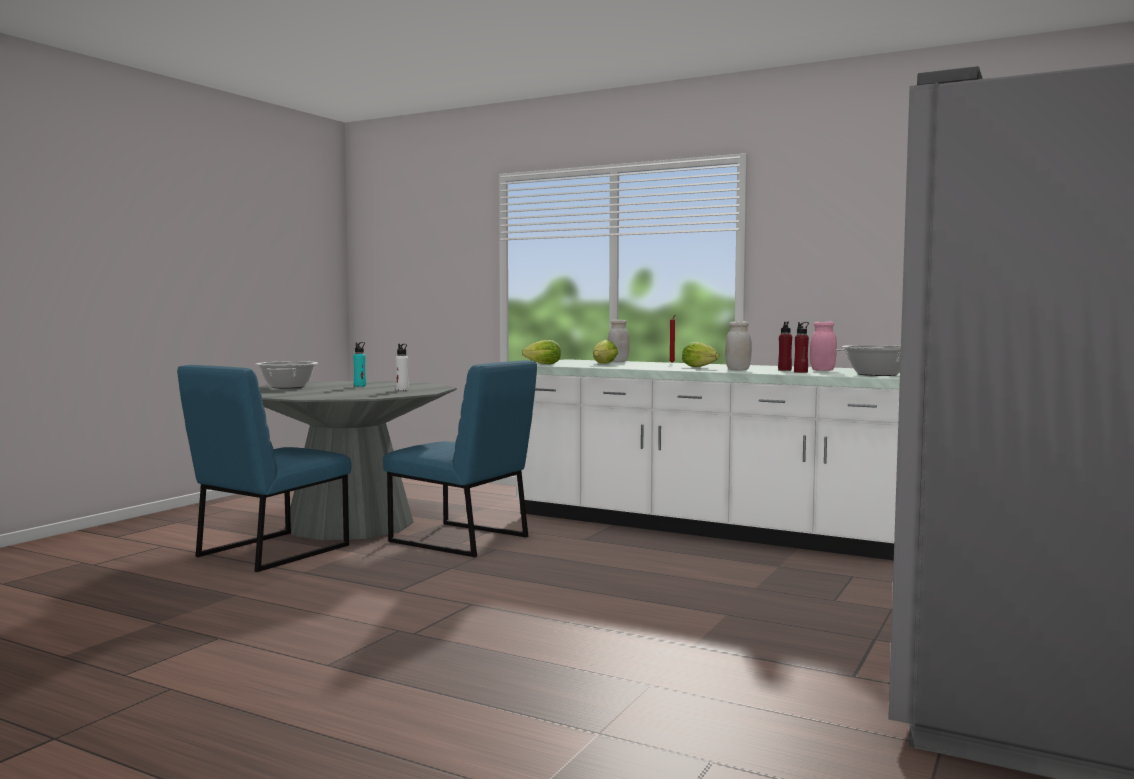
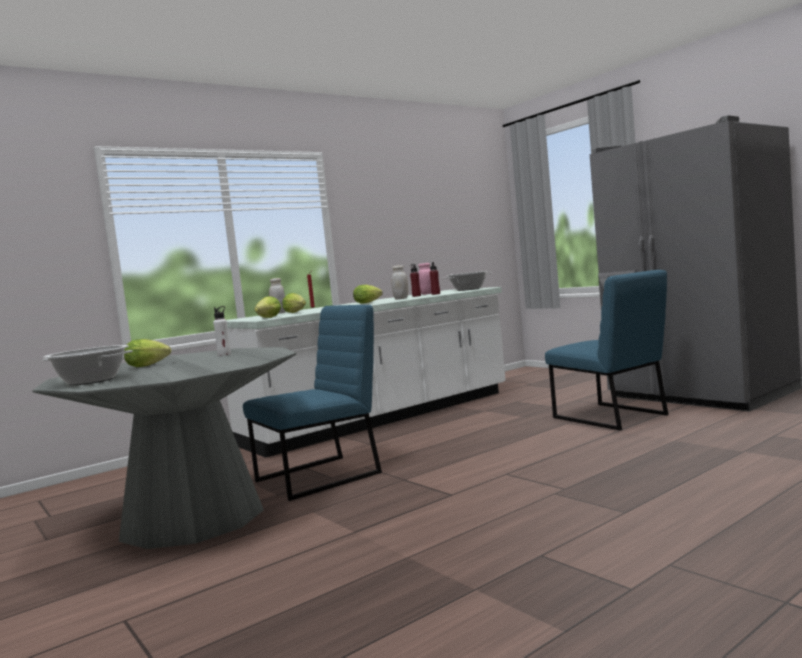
camera: 65 degrees left, 0 degrees up
blue chair [177,365,351,572] -> blue chair moved to [545,270,669,430]
turquoise bottle [353,342,366,387] -> lettuce [124,339,171,367]

